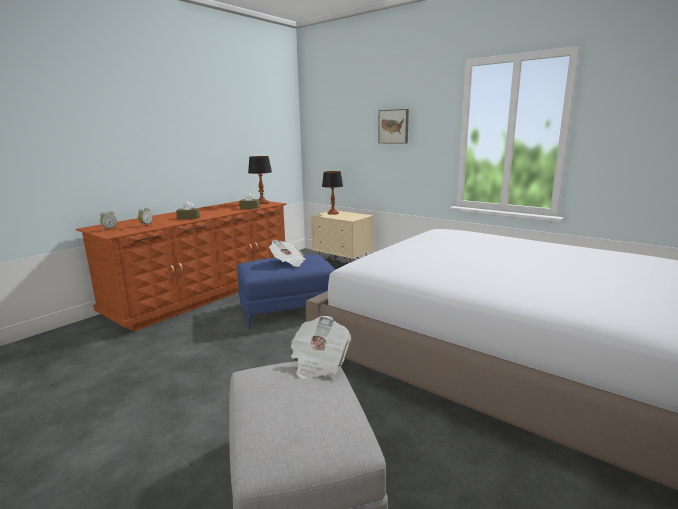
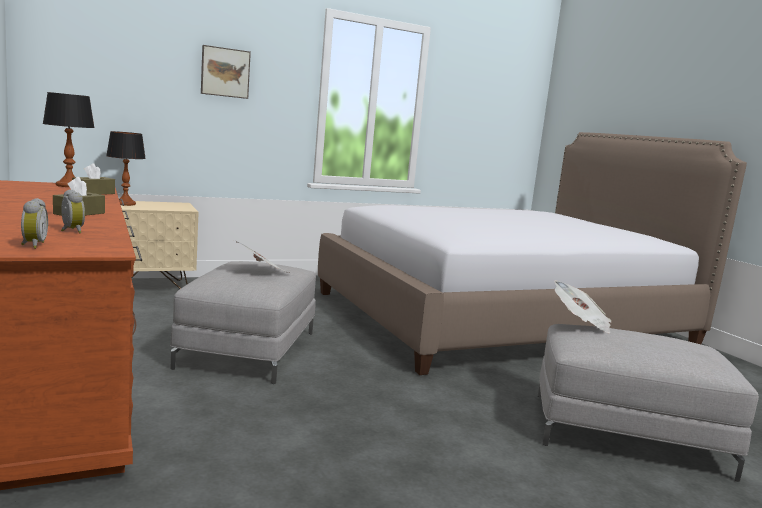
camera: 65 degrees left, 5 degrees down
blue ottoman [237,255,335,328] -> grey ottoman [170,261,316,384]

